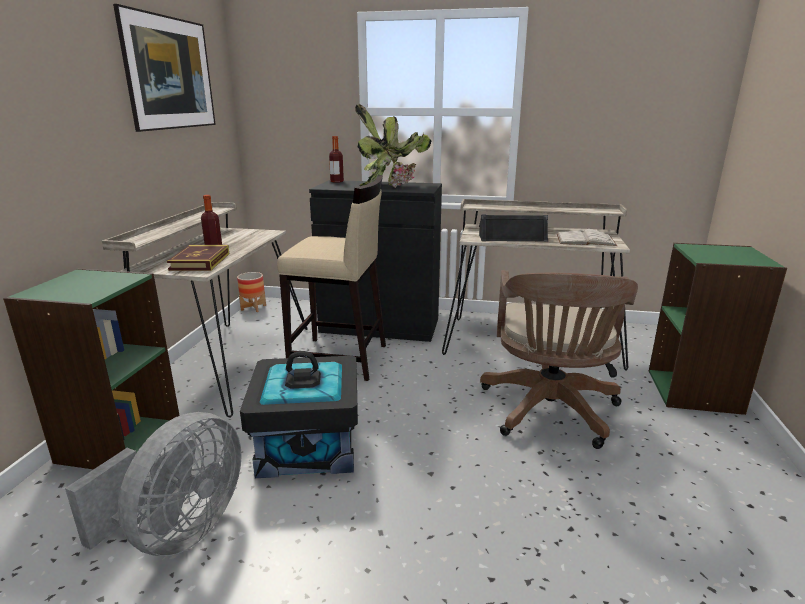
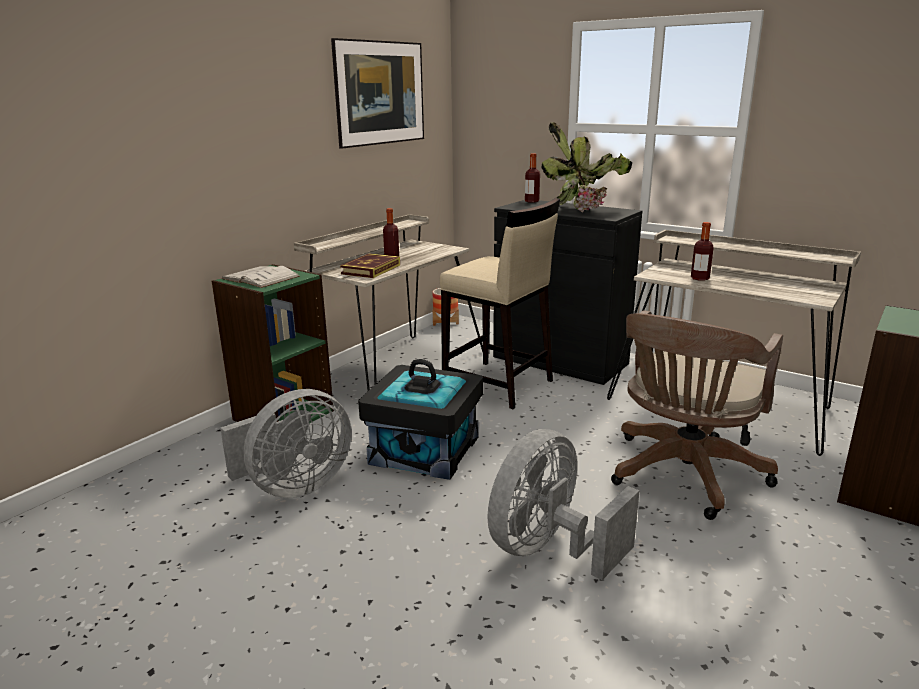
camera: 25 degrees right, 0 degrees up
black speaker [479,215,548,242] -> bottle [691,222,714,281]
white book [557,229,617,246] -> white book moved to [221,266,300,288]
none -> grey fan [488,429,640,580]

